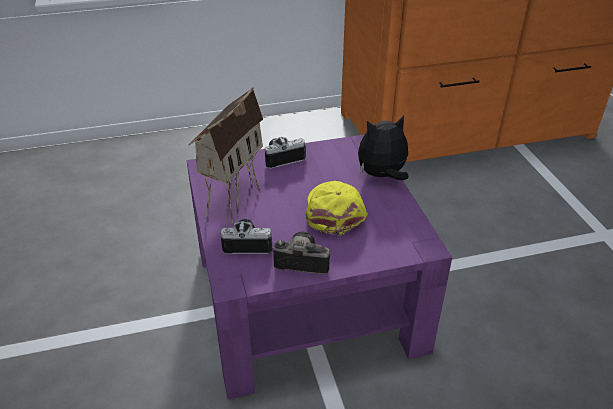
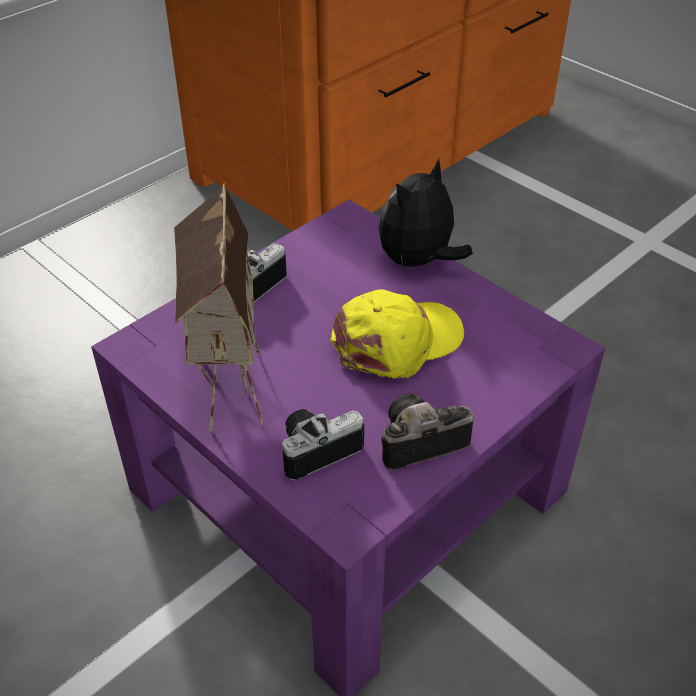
camera: 30 degrees left, 5 degrees up
yellow cap [305,181,368,236] -> yellow cap turned 90 degrees clockwise [330,289,464,379]

